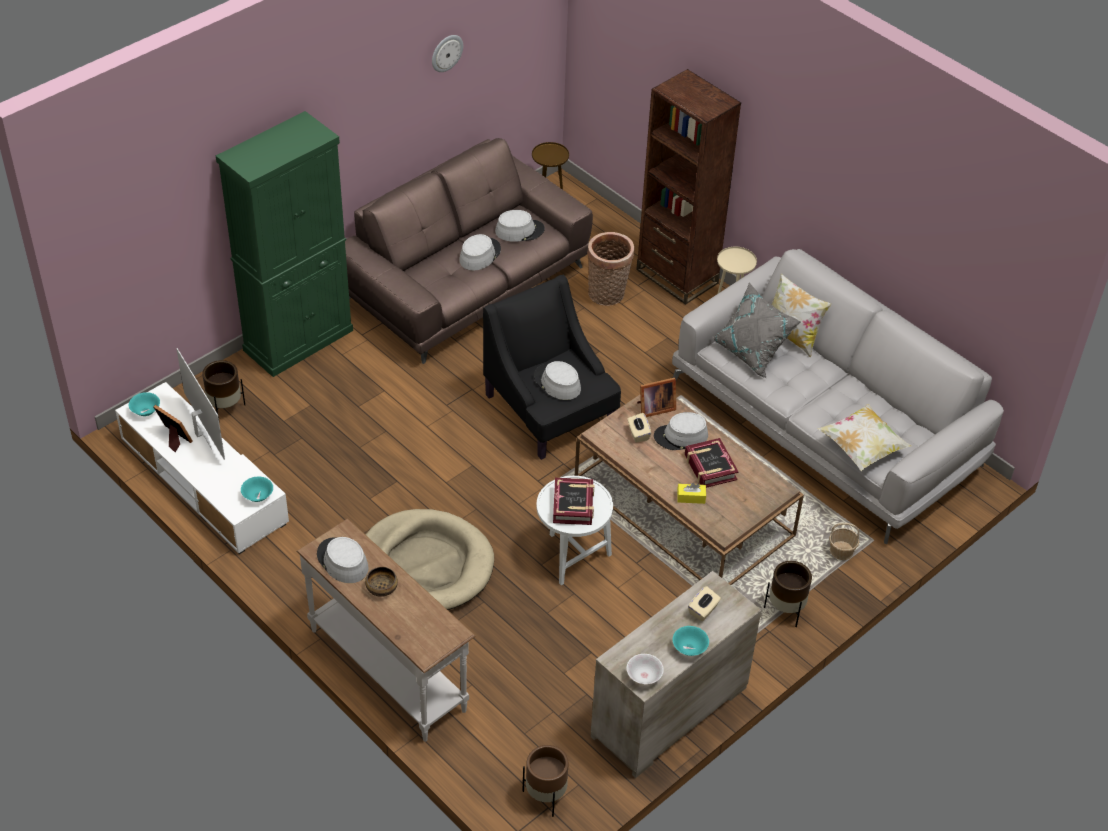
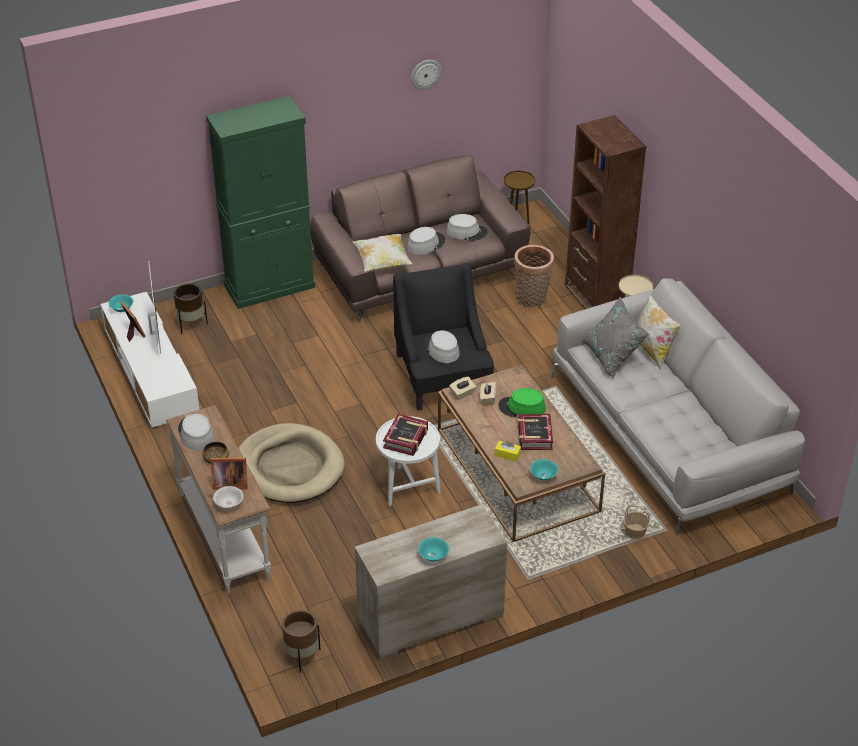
camera: 20 degrees right, 5 degrees down
turquoise bowl [241,476,273,502] -> turquoise bowl moved to [530,459,558,481]
white bowl [626,654,664,684] -> white bowl moved to [213,486,243,509]
picture frame [637,378,676,417] -> picture frame moved to [210,458,248,489]
grey hat [654,412,708,450] -> green hat [498,388,546,418]
beige tissue box [688,586,721,621] -> beige tissue box moved to [449,377,476,400]
brown planter [764,561,812,627] -> none
pillow [818,404,911,471] -> pillow moved to [352,234,413,272]

